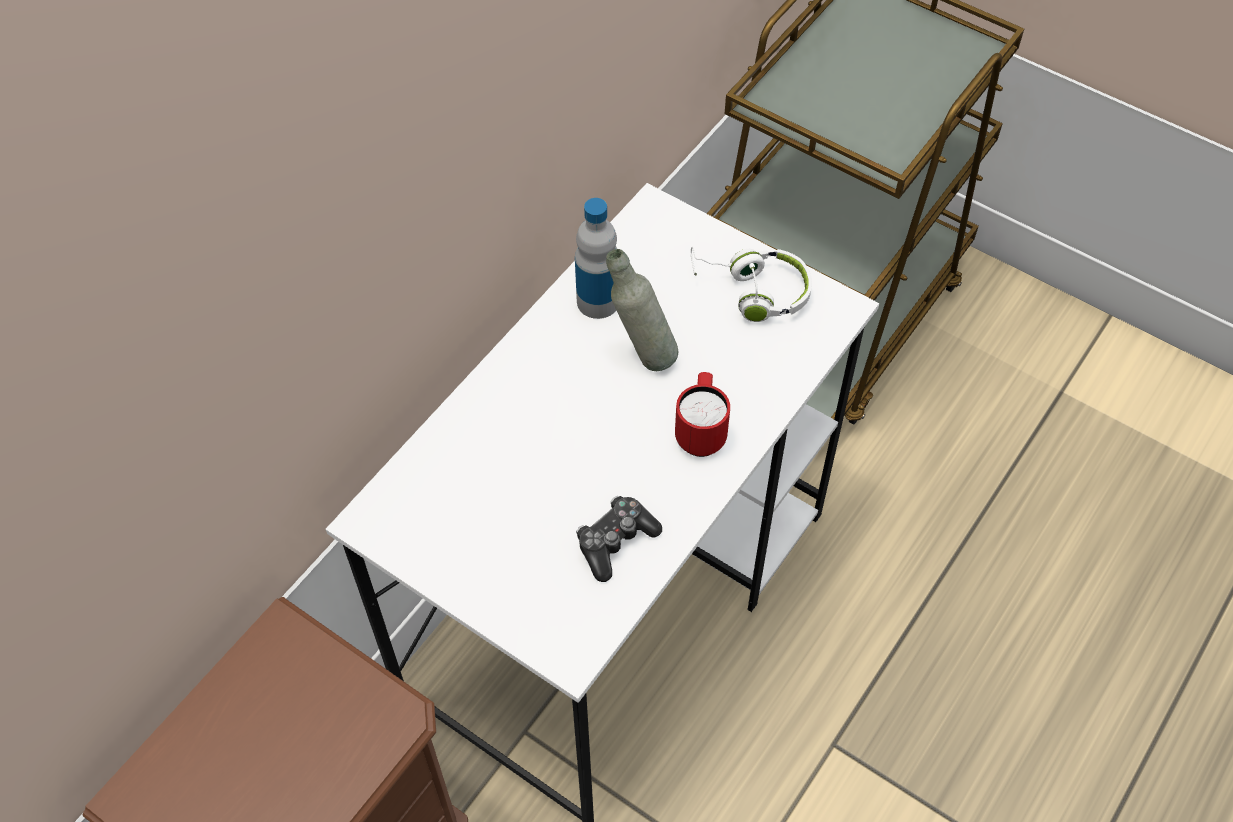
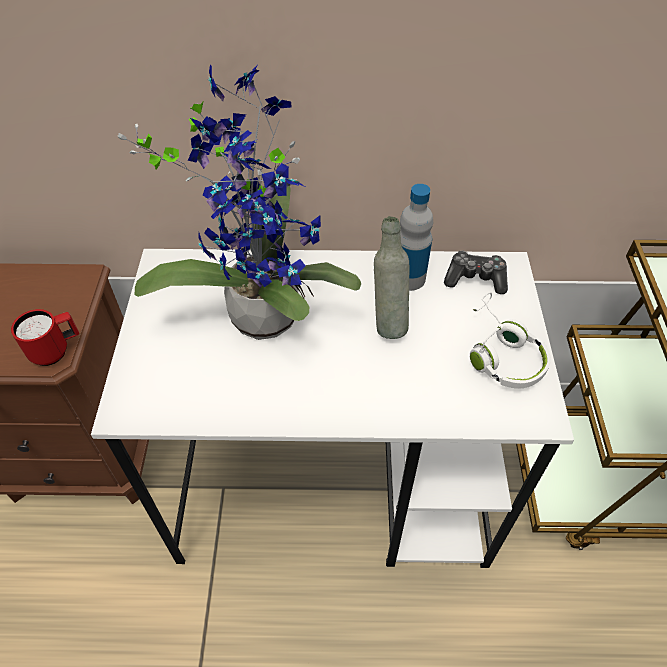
camera: 55 degrees right, 5 degrees down
game controller [576,496,662,582] -> game controller moved to [444,251,508,294]
red mug [675,372,730,457] -> red mug moved to [11,309,79,366]
none -> potted plant [118,65,361,340]

